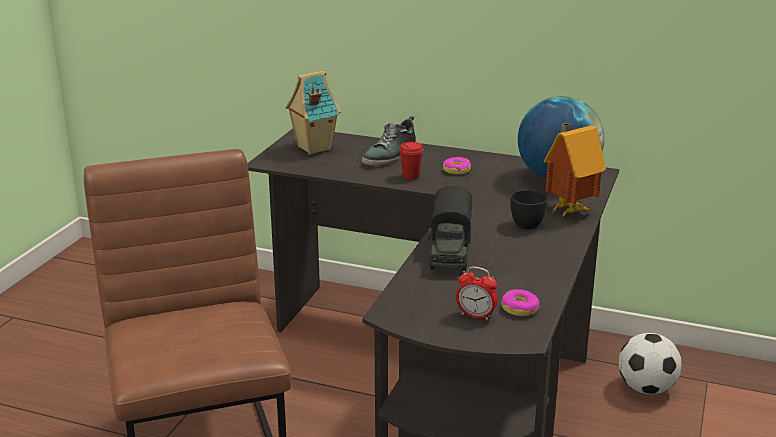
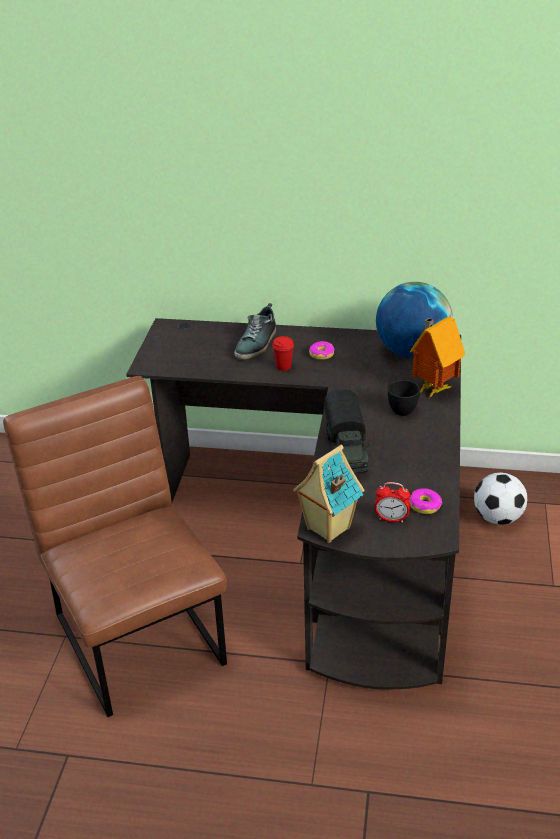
camera: 10 degrees left, 10 degrees up
toy house [285,71,341,155] -> toy house moved to [293,445,365,543]

